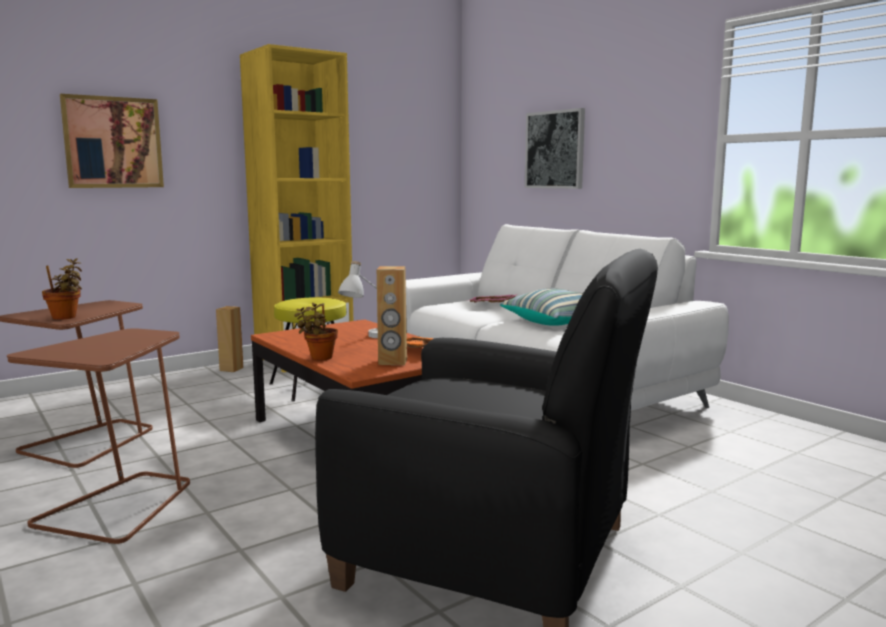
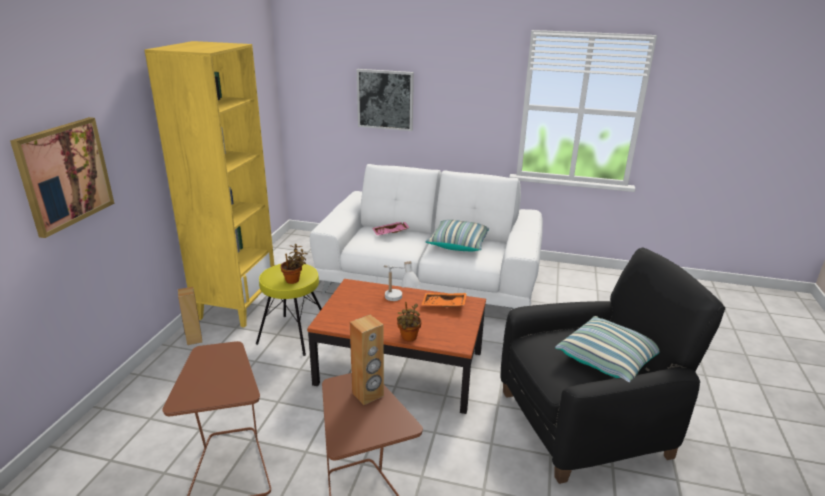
camera: 40 degrees left, 15 degrees up
potted plant [42,259,82,320] -> potted plant moved to [280,244,307,284]
brown speaker [377,266,407,365] -> brown speaker moved to [350,315,384,405]
none -> pillow [555,316,660,382]

